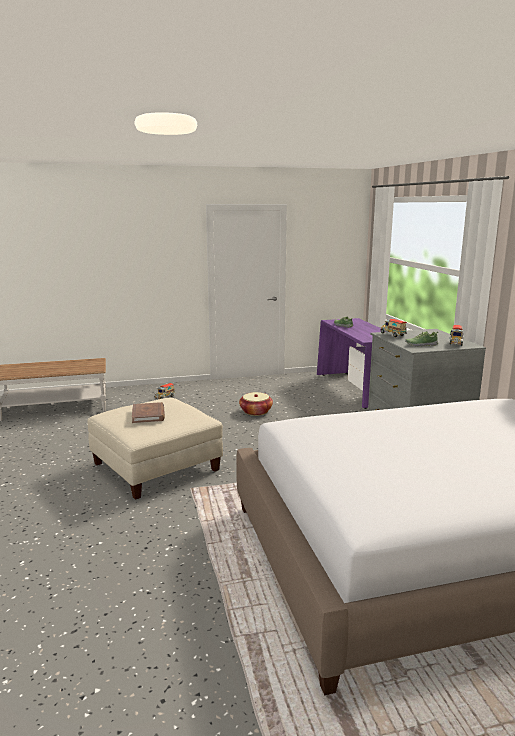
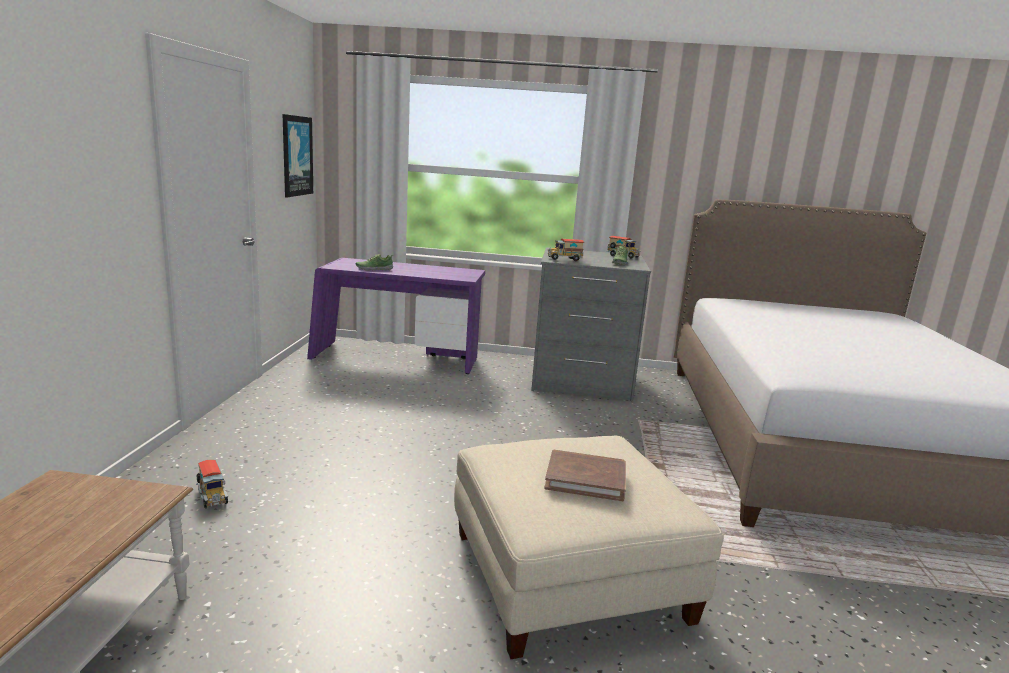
camera: 70 degrees left, 0 degrees up
basket [239,392,273,416] -> none
none -> picture [282,114,313,197]

